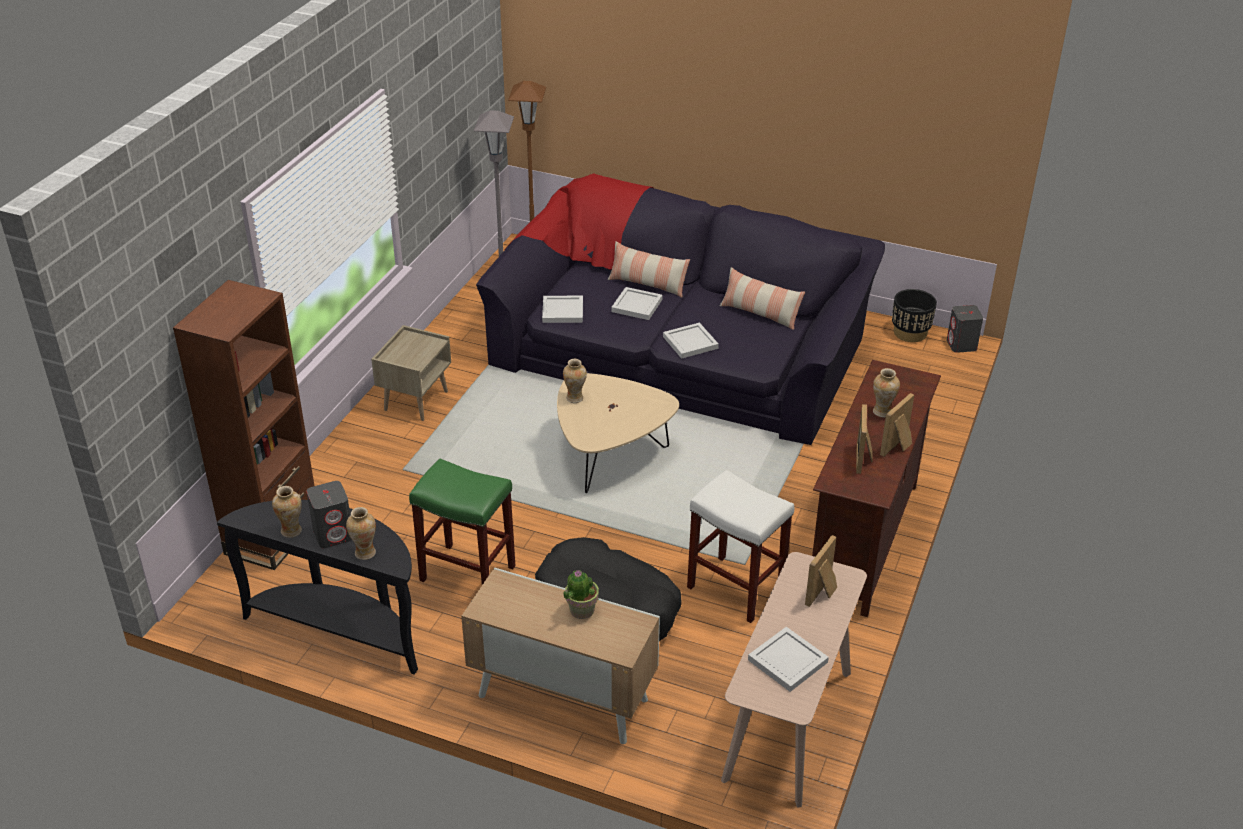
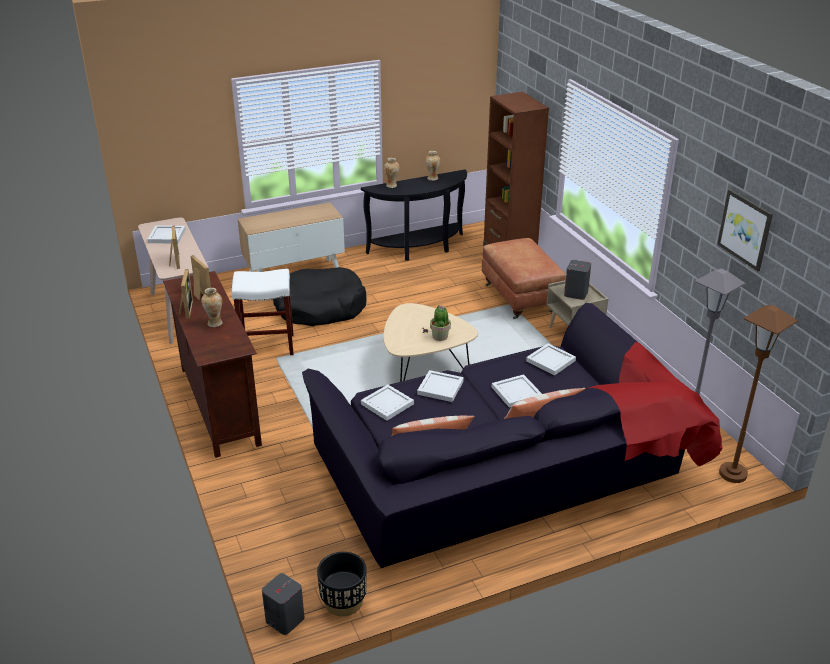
camera: 135 degrees right, 5 degrees down
grey speaker [307,481,352,548] -> grey speaker moved to [564,260,591,300]
green stool [409,459,516,585] -> none
vase [563,359,587,403] -> none
potted plant [563,570,599,619] -> potted plant moved to [430,305,451,341]
none -> white tray [361,385,414,421]
none -> brown ottoman [482,238,566,319]
none -> picture [717,189,773,271]

